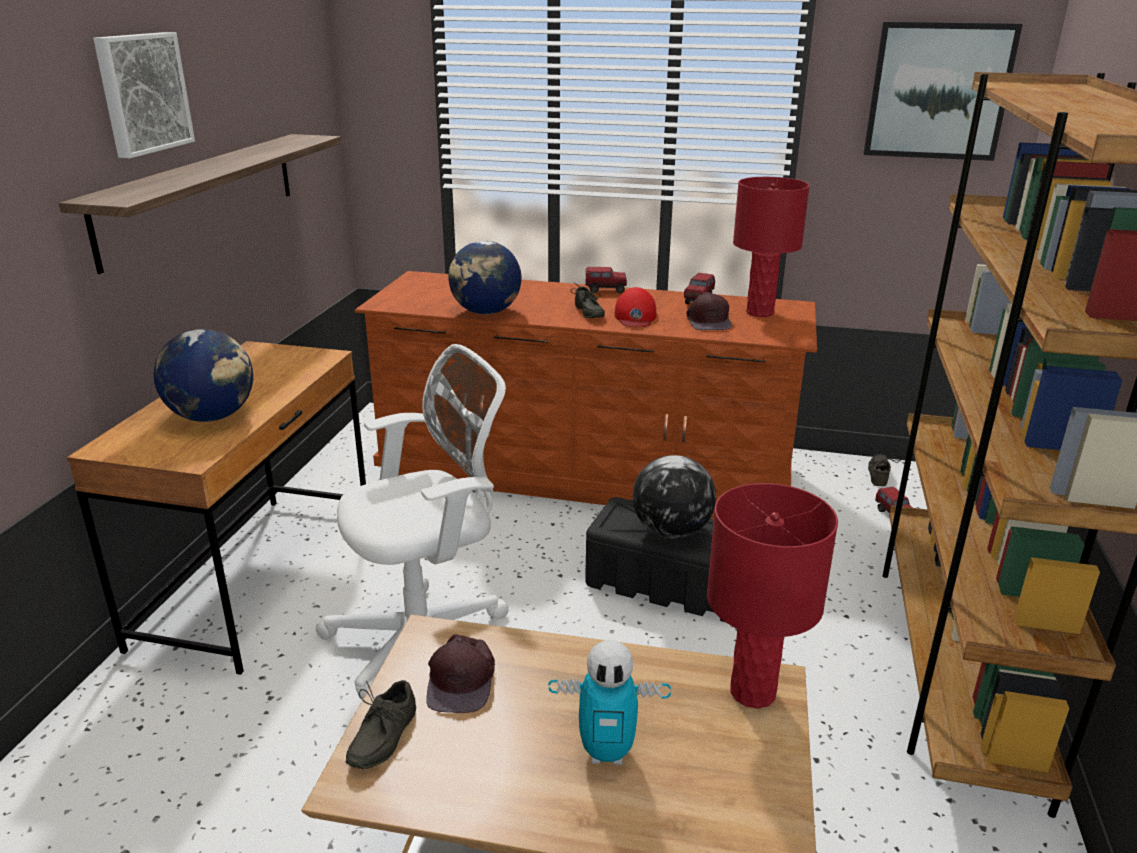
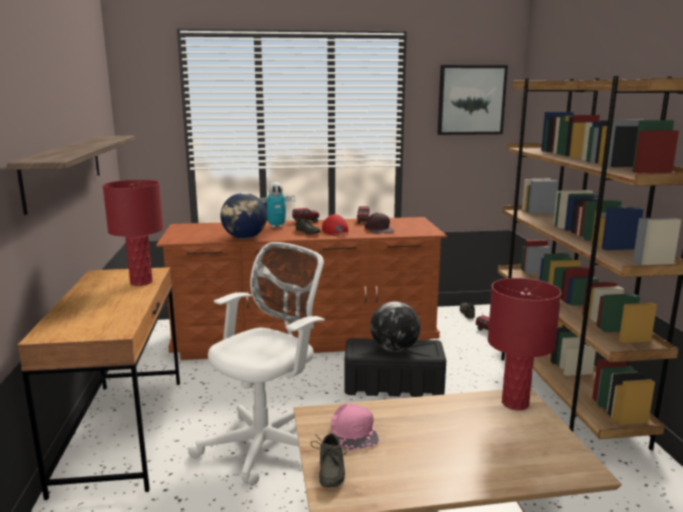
camera: 20 degrees left, 10 degrees down
picture [93,32,195,158] -> none
globe [154,329,253,422] -> none
brown cap [426,634,495,713] -> pink cap [331,403,379,450]
toy robot [548,640,671,765] -> toy robot moved to [259,182,295,228]
red table lamp [733,177,810,317] -> red table lamp moved to [103,180,163,286]

